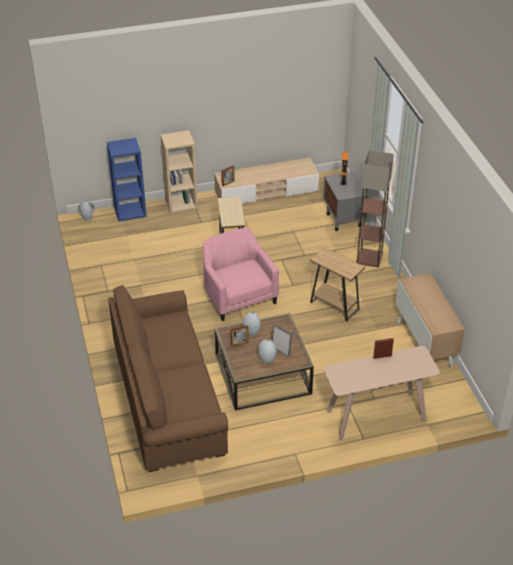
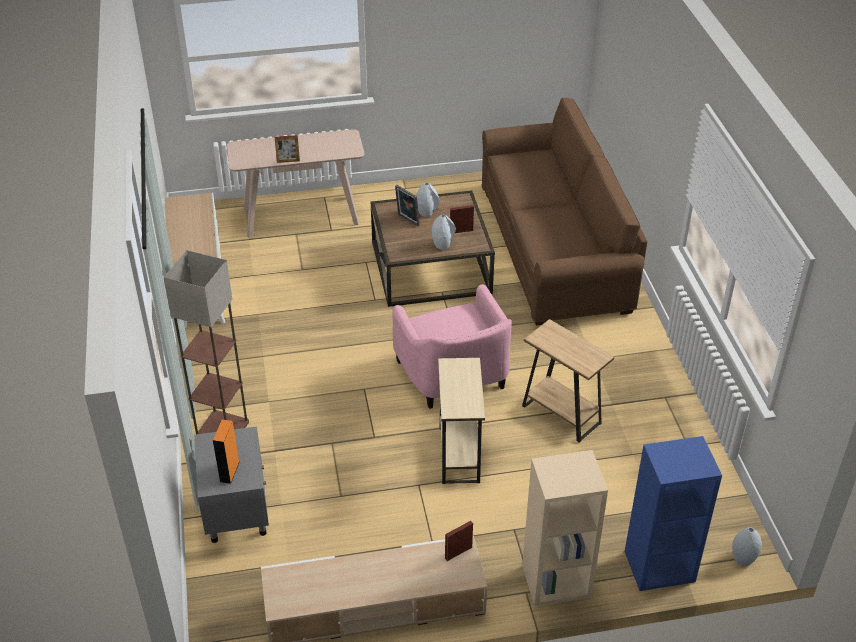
camera: 175 degrees left, 0 degrees up
brown side table [310,247,365,321] -> brown side table moved to [522,319,614,443]

